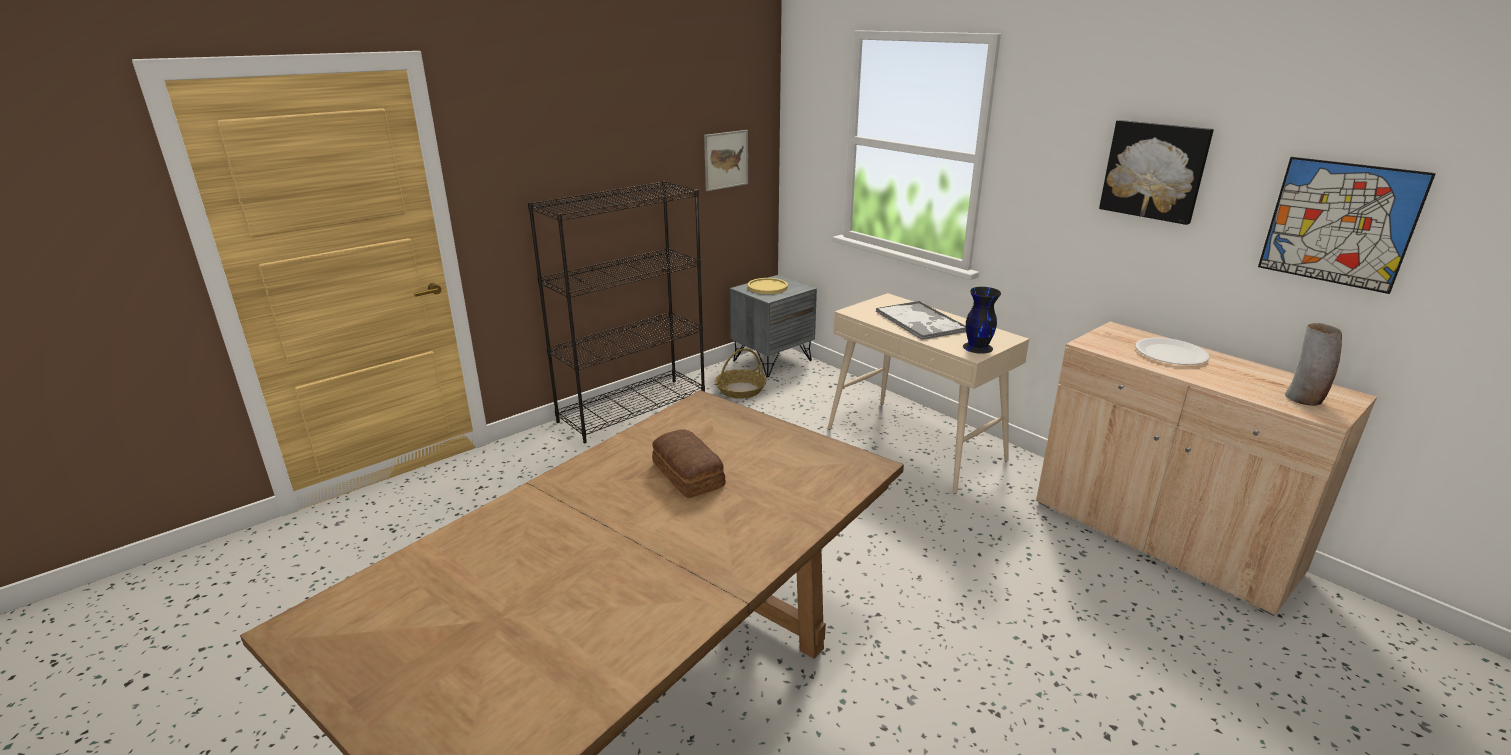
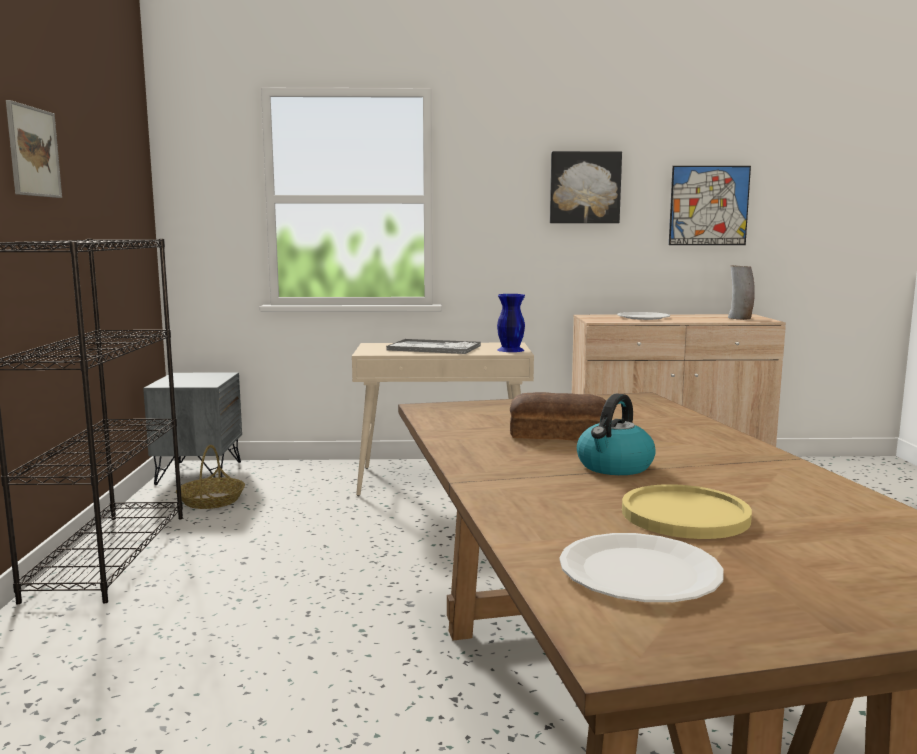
camera: 50 degrees left, 15 degrees down
picture [704,130,748,191] -> picture moved to [6,100,62,198]
yellow plate [748,278,788,294] -> yellow plate moved to [622,484,752,539]
black vase [963,287,1001,354] -> blue vase [497,294,525,352]
none -> white plate [559,533,724,602]
none -> kettle [577,393,656,475]

